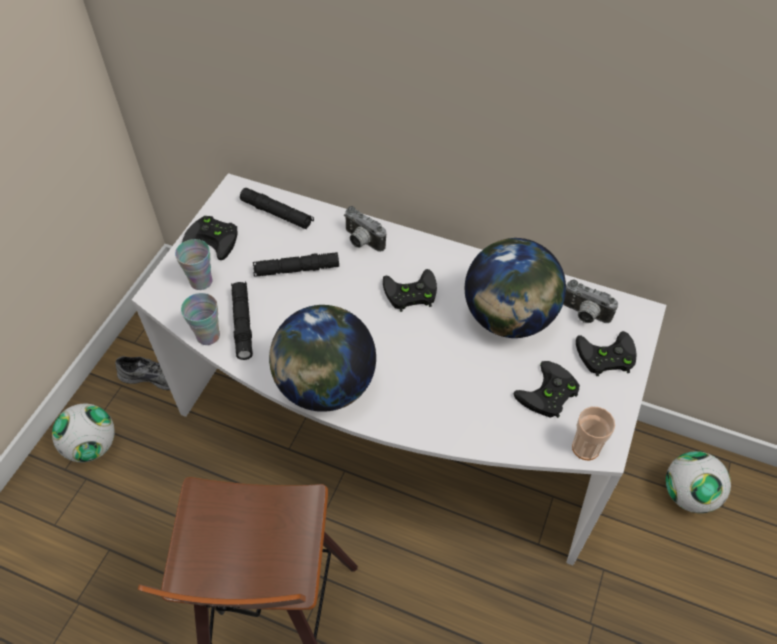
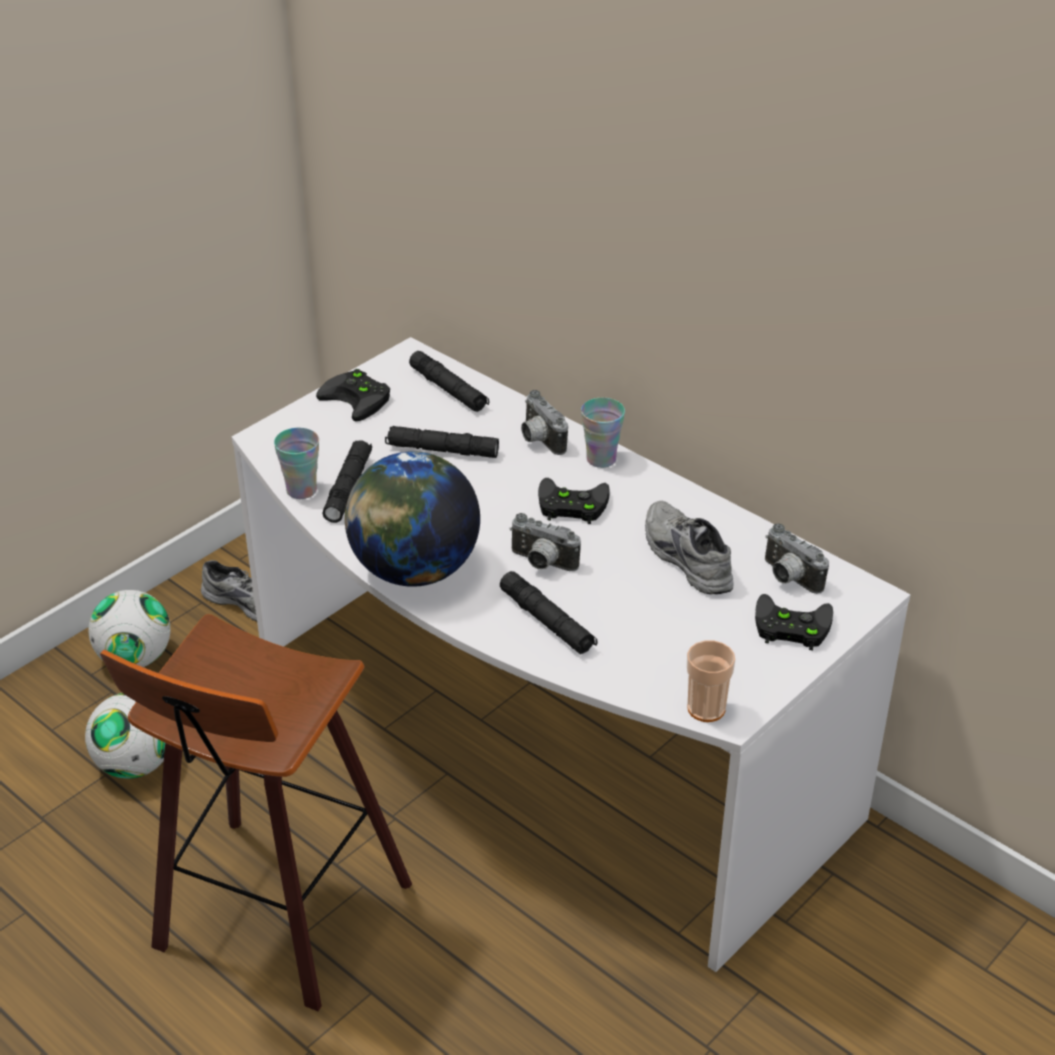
camera: 20 degrees right, 15 degrees down
cup [175,239,212,290] -> cup moved to [581,398,625,468]
globe [465,238,566,338] -> grey shoe [645,501,734,594]
black game controller [514,361,580,418] -> none
football [666,451,731,513] -> football moved to [85,693,166,779]
none -> black flashlight [500,571,598,655]
none -> camera [510,513,581,571]

